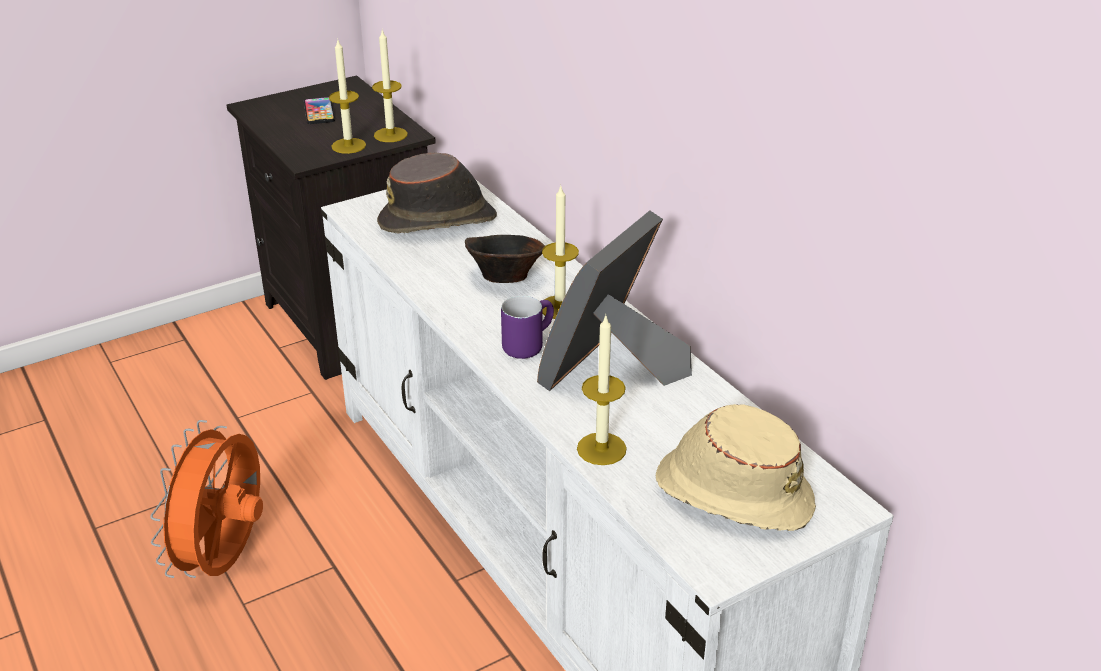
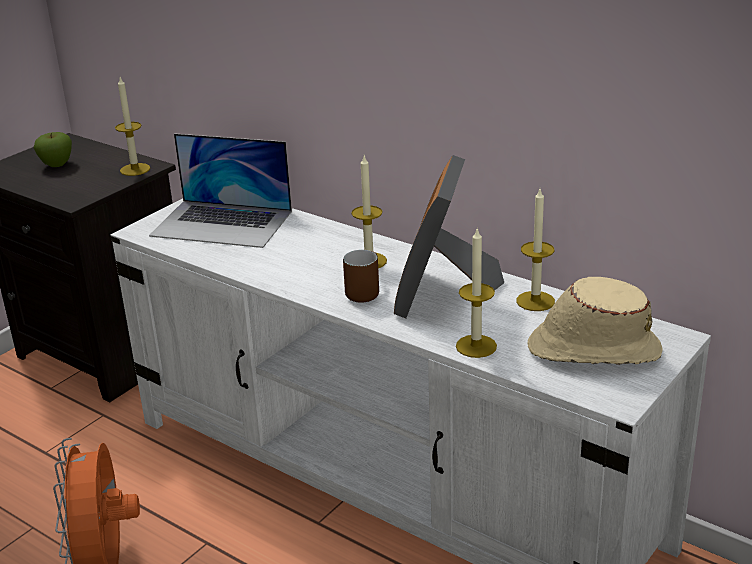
camera: 20 degrees left, 5 degrees down
phone [304,97,335,124] -> apple [34,132,72,167]
candle [329,40,366,154] -> candle moved to [516,189,555,311]
brown hat [377,152,497,233] -> laptop [149,133,292,248]
brown bowl [465,235,545,283] -> none
purple mug [501,296,554,359] -> brown mug [343,250,379,303]

